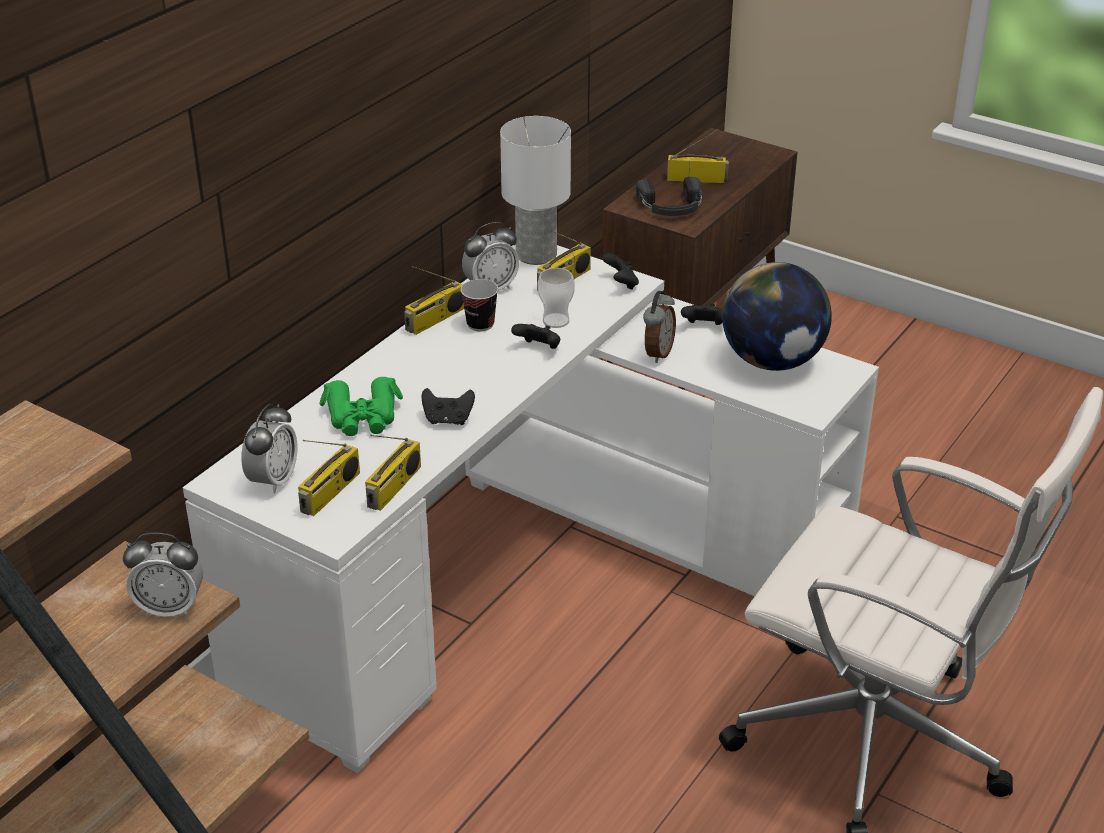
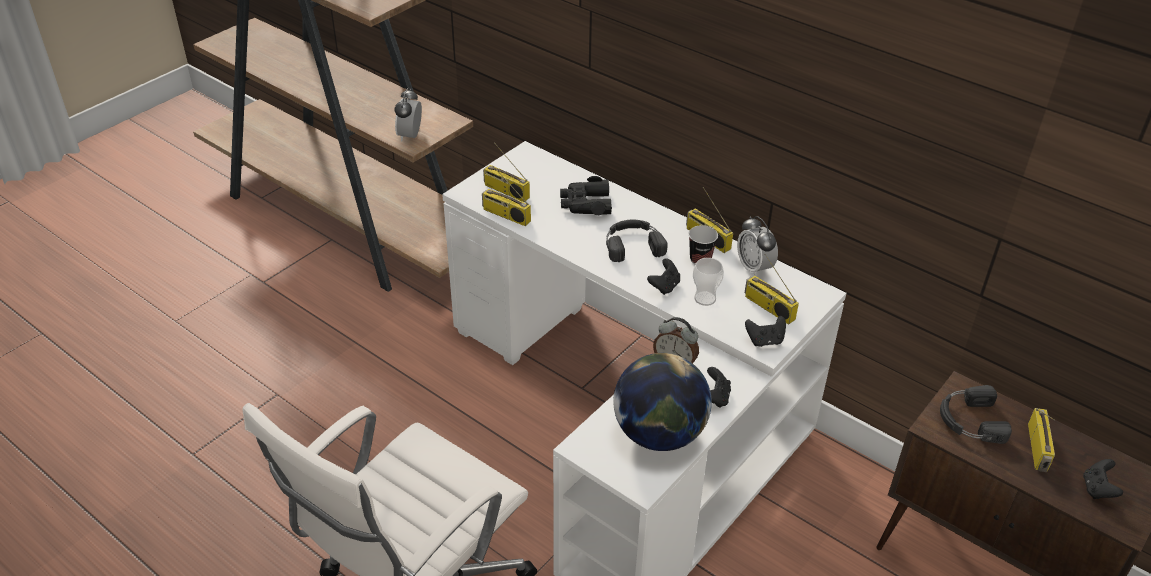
camera: 95 degrees right, 5 degrees up
alarm clock [241,404,297,493] -> none
green binoculars [320,377,403,436] -> black binoculars [560,176,612,215]
black game controller [421,388,475,425] -> black game controller moved to [1083,459,1123,499]
white table lamp [500,116,571,265] -> none
none -> black headphones [606,220,668,262]

